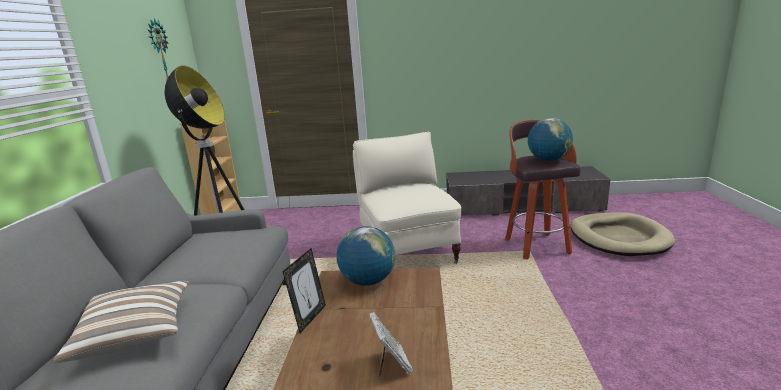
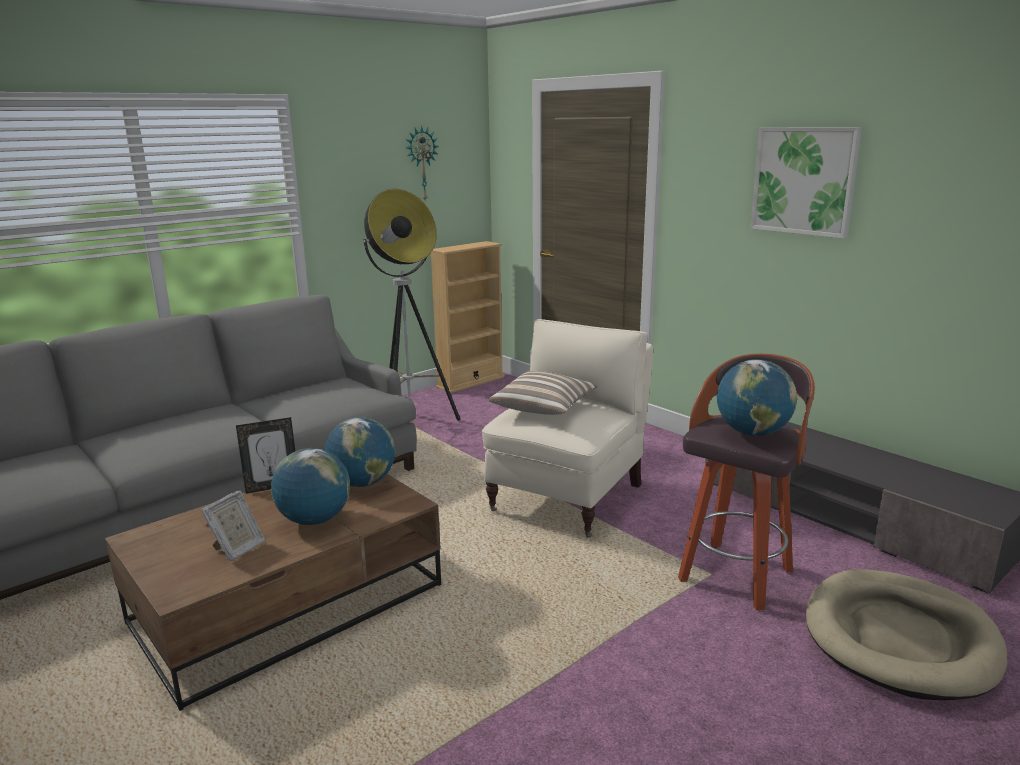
camera: 45 degrees right, 0 degrees up
pillow [53,281,189,363] -> pillow moved to [489,371,598,415]
none -> globe [271,448,350,525]
none -> picture [750,127,862,239]

